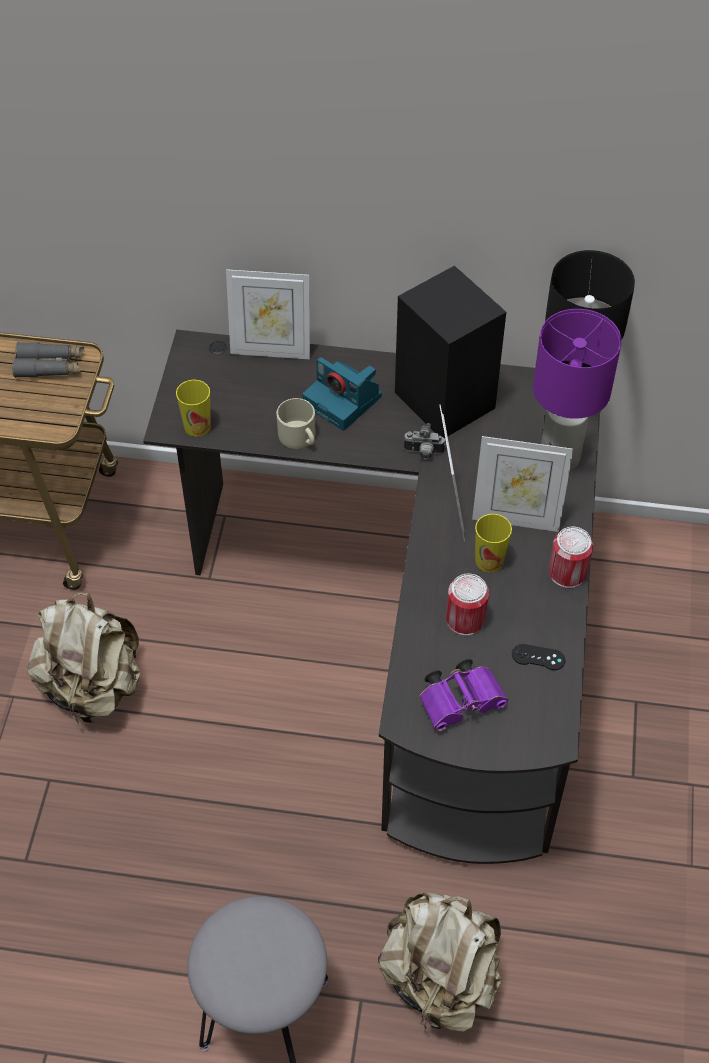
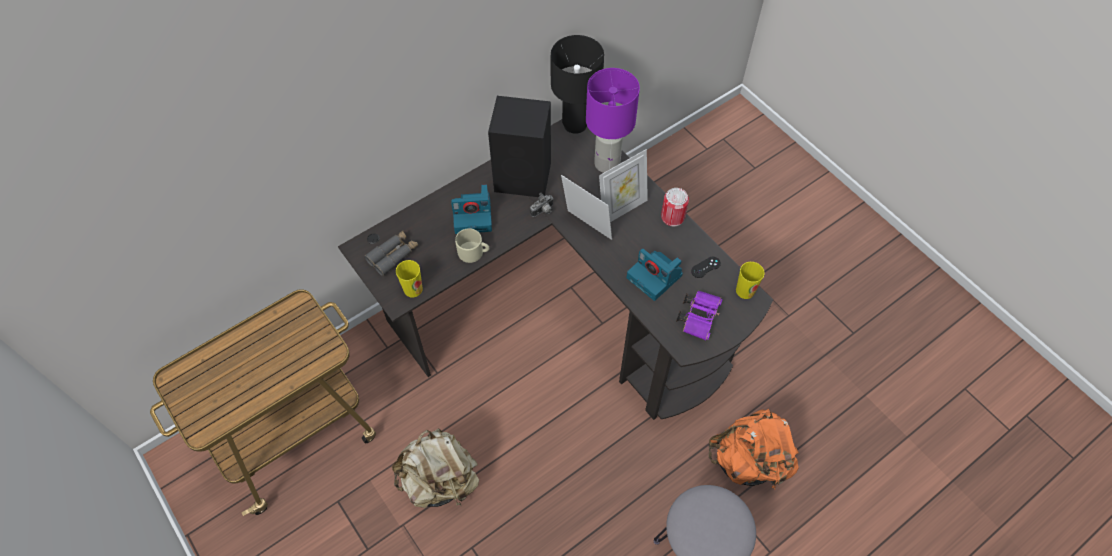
camera: 45 degrees left, 5 degrees up
grey binoculars [12,342,84,378] -> grey binoculars moved to [364,230,418,276]
picture frame [226,269,310,359] -> none
beige backpack [378,893,502,1032] -> orange backpack [708,409,799,490]
can [446,573,489,636] -> camera [626,248,683,301]
cup [475,514,512,573] -> cup moved to [736,262,765,299]

